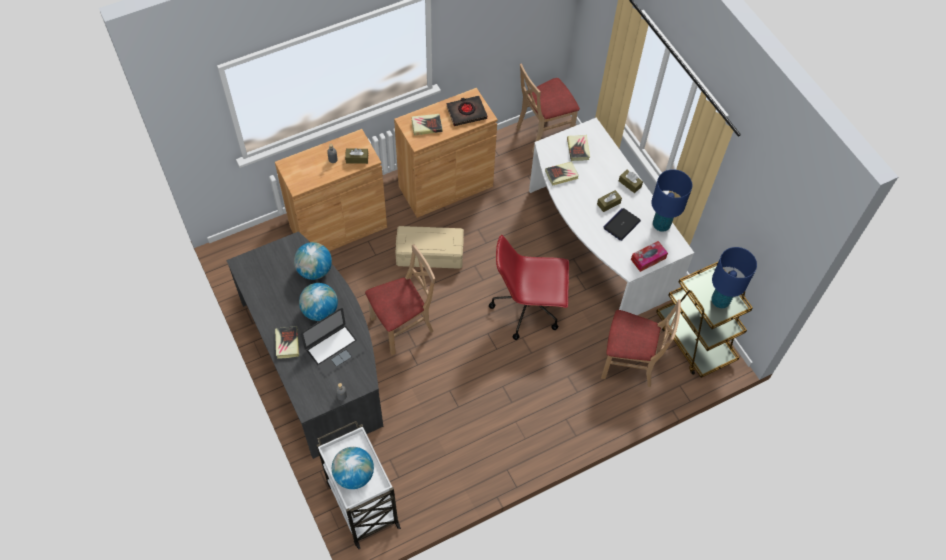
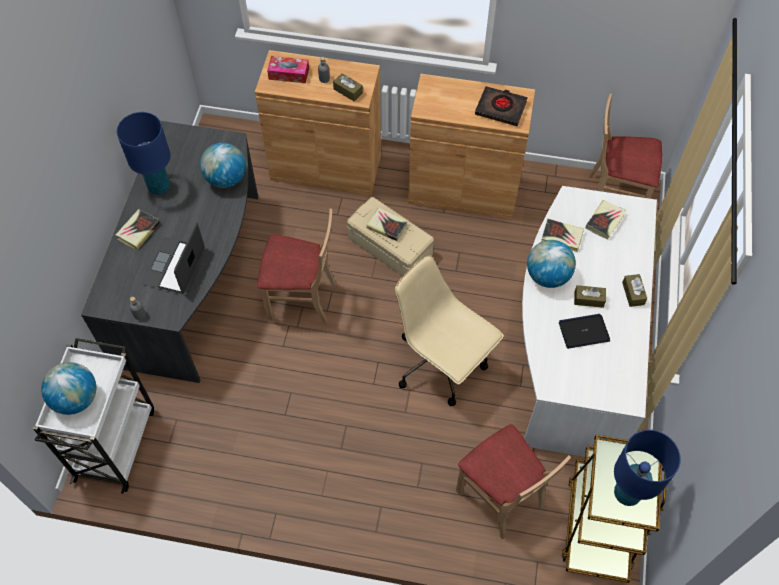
camera: 40 degrees right, 0 degrees up
globe [299,283,338,321] -> globe moved to [527,240,576,288]
laptop [301,308,365,376] -> laptop turned 105 degrees clockwise [142,222,204,294]
book [412,114,443,136] -> book moved to [367,208,408,241]
red office chair [489,235,569,340] -> beige office chair [395,255,504,406]
tissue box [631,241,668,272] -> tissue box moved to [267,56,309,83]
blue table lamp [651,169,692,232] -> blue table lamp moved to [117,112,171,195]

